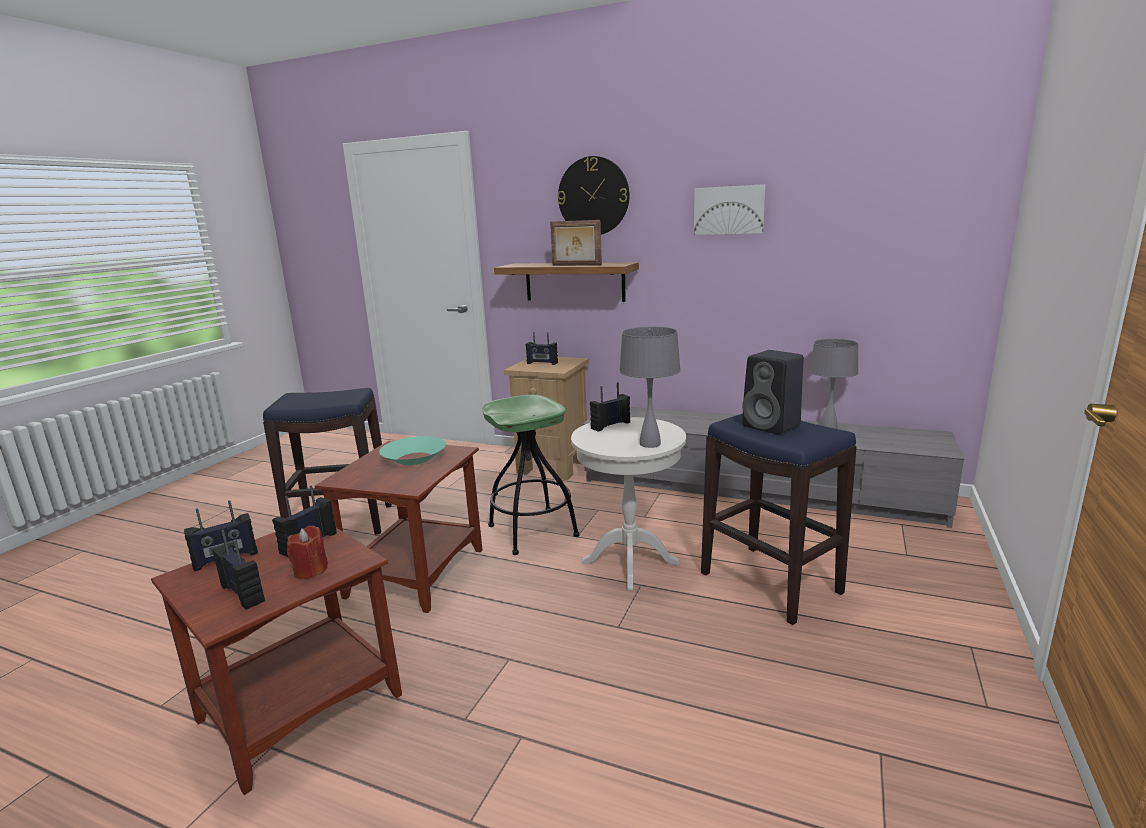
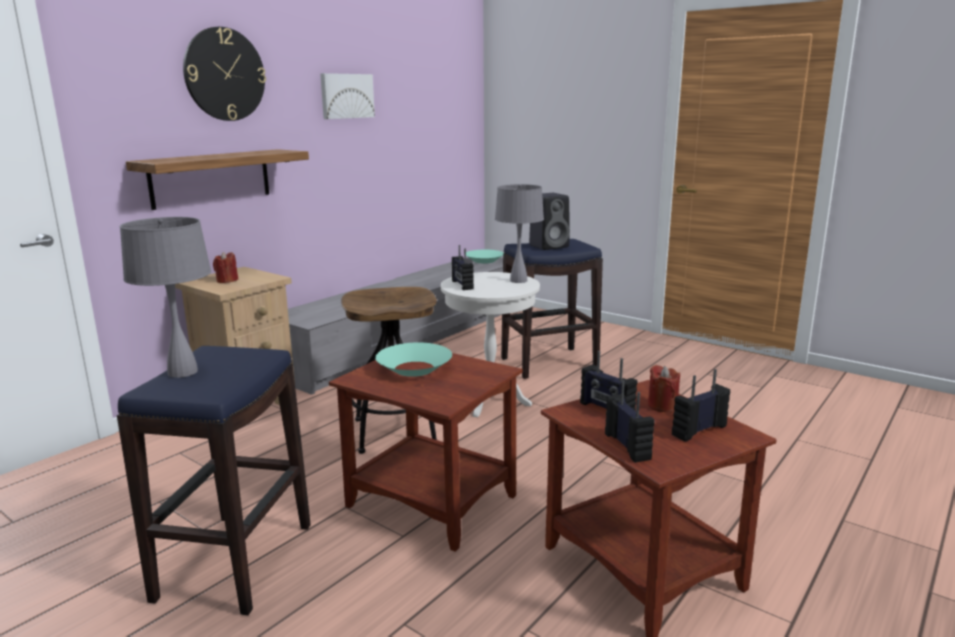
camera: 75 degrees left, 0 degrees up
green stool [483,395,579,555] -> brown stool [341,287,437,454]
radio [526,332,558,365] -> red candle [213,251,239,283]
picture frame [550,220,602,266] -> none
grey table lamp [809,339,859,429] -> grey table lamp moved to [120,217,211,378]
none -> turquoise bowl [466,250,504,263]

